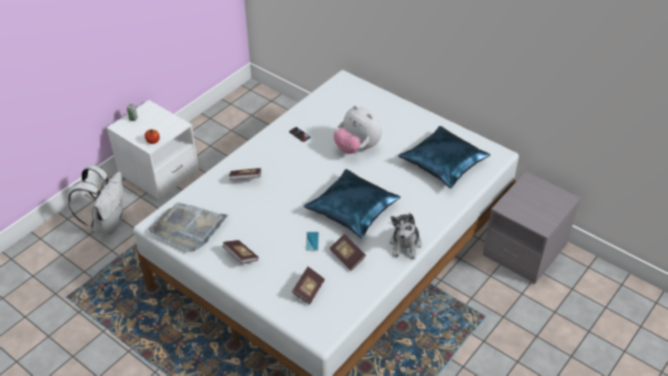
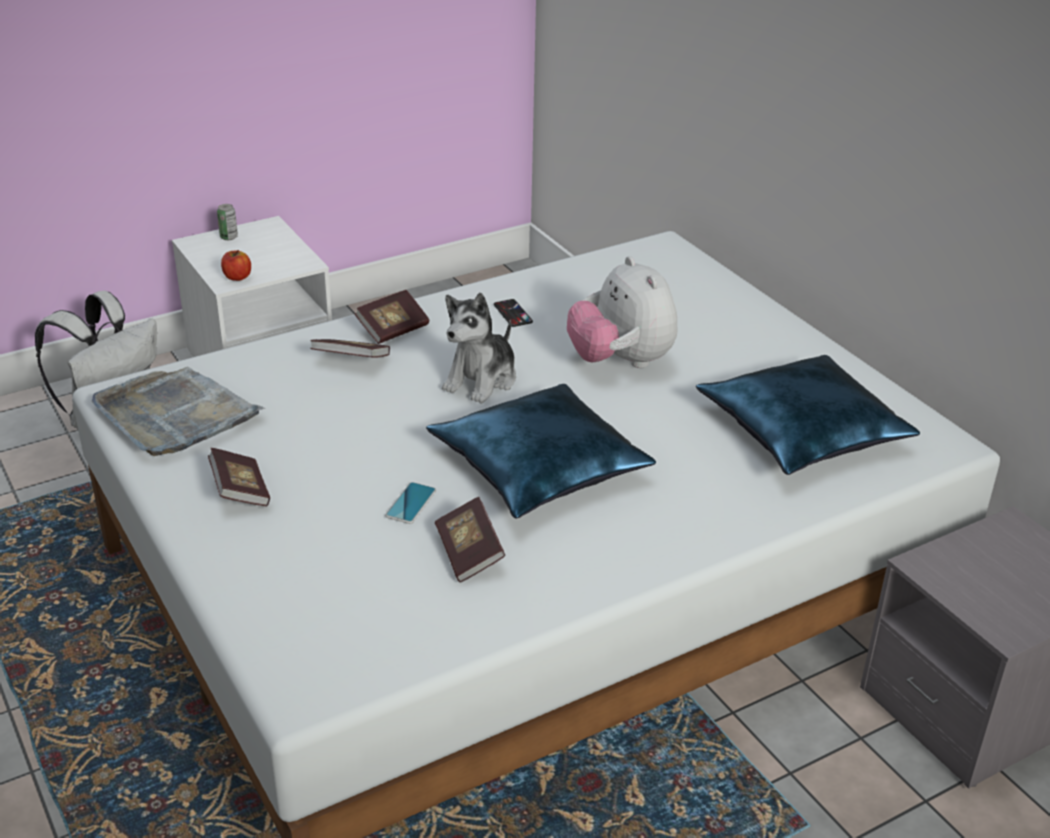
camera: 20 degrees right, 10 degrees down
book [292,267,325,305] -> book moved to [355,290,429,344]
plush toy [390,212,422,259] -> plush toy moved to [442,293,516,403]

